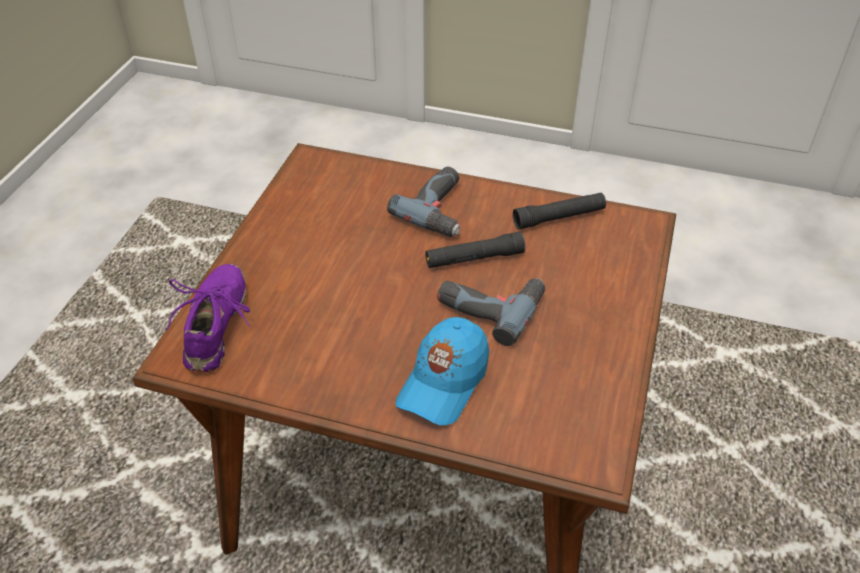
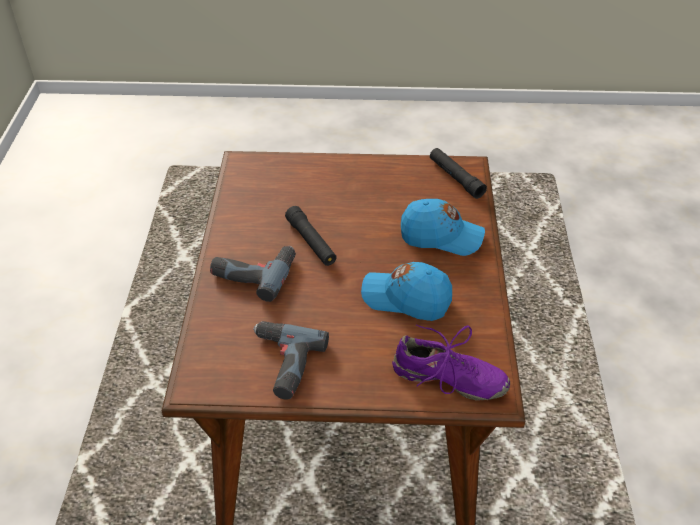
camera: 105 degrees left, 0 degrees up
purple shoe [166,264,251,372] -> purple shoe turned 150 degrees counterclockwise [392,325,510,401]
power drill [437,279,545,346] -> power drill moved to [253,321,329,400]
black flashlight [513,193,606,230] -> black flashlight moved to [430,148,487,199]
none -> blue cap [361,262,452,321]

